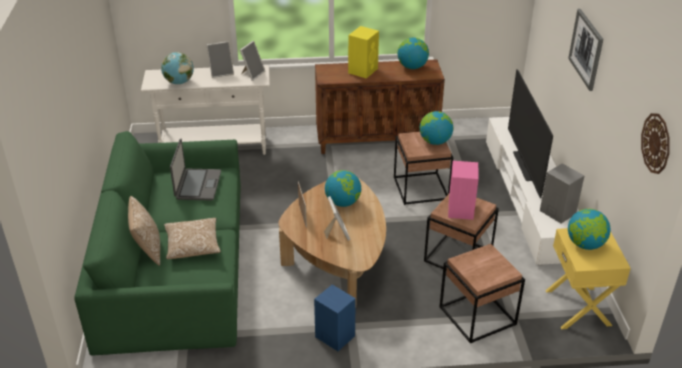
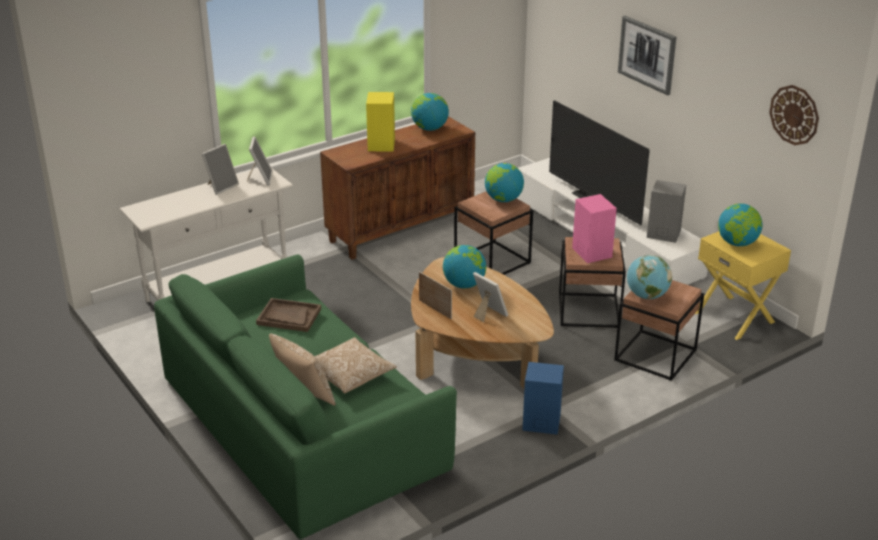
camera: 30 degrees left, 5 degrees down
globe [161,52,194,84] -> globe moved to [627,255,672,299]
laptop [170,139,221,201] -> brown tray [256,298,321,332]

